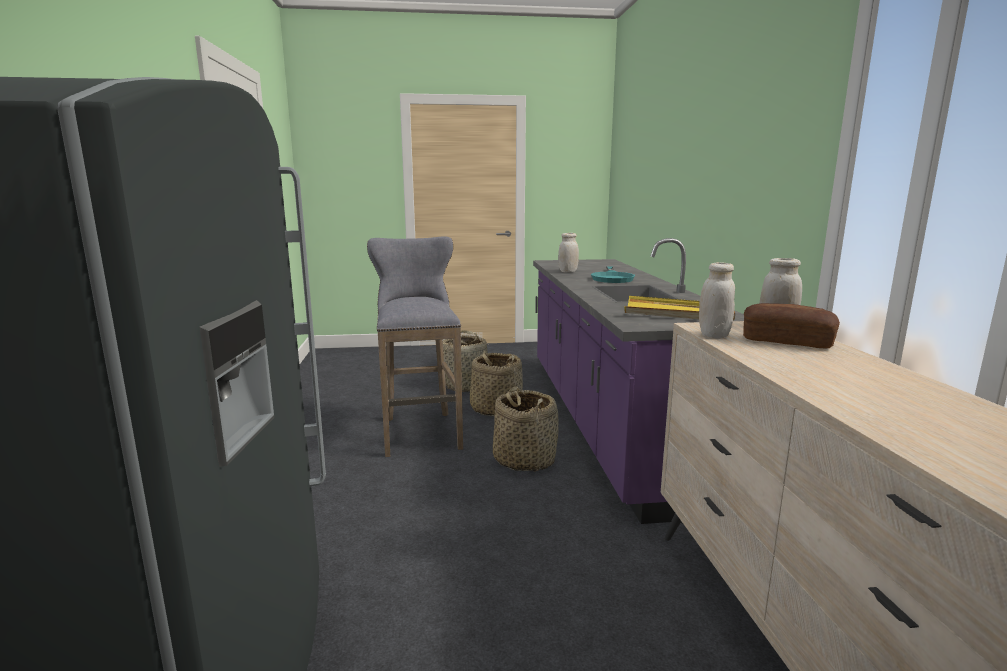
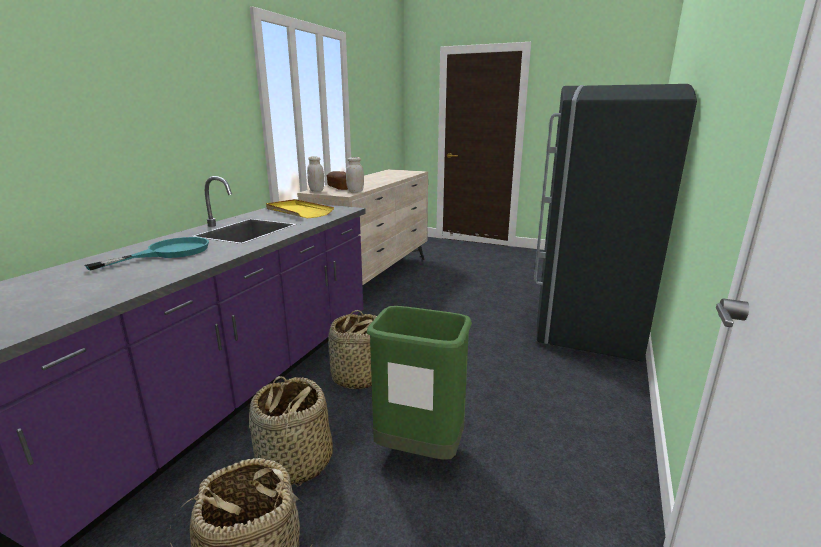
camera: 150 degrees left, 5 degrees up
grey stool [367,236,463,457] -> green trash can [367,306,472,460]
white jar [558,233,579,272] -> none

